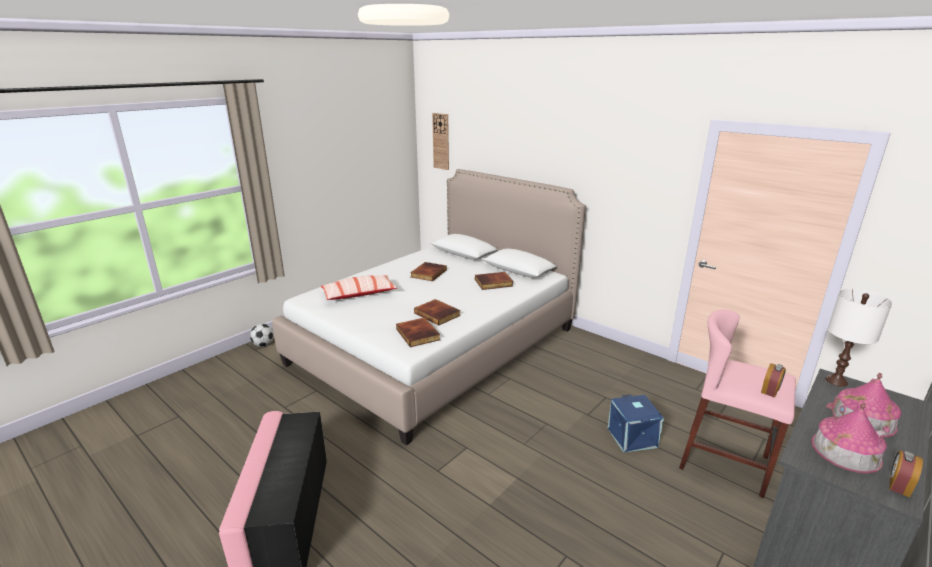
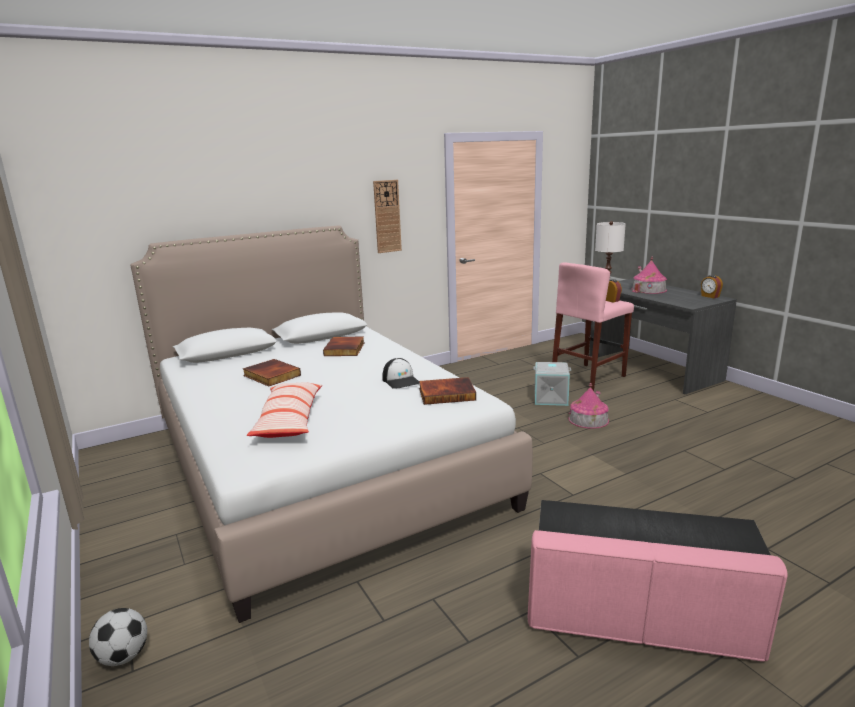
camera: 70 degrees left, 5 degrees down
book [414,299,461,326] -> cap [382,358,420,389]
wall clock [432,113,449,170] -> wall clock moved to [373,180,402,253]
blue storage box [608,395,664,452] -> grey storage box [533,362,571,406]
toy house [811,402,890,473] -> toy house moved to [568,383,609,429]

